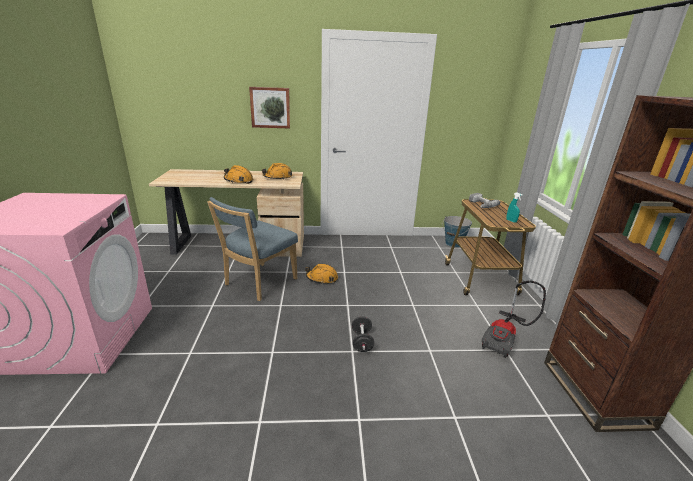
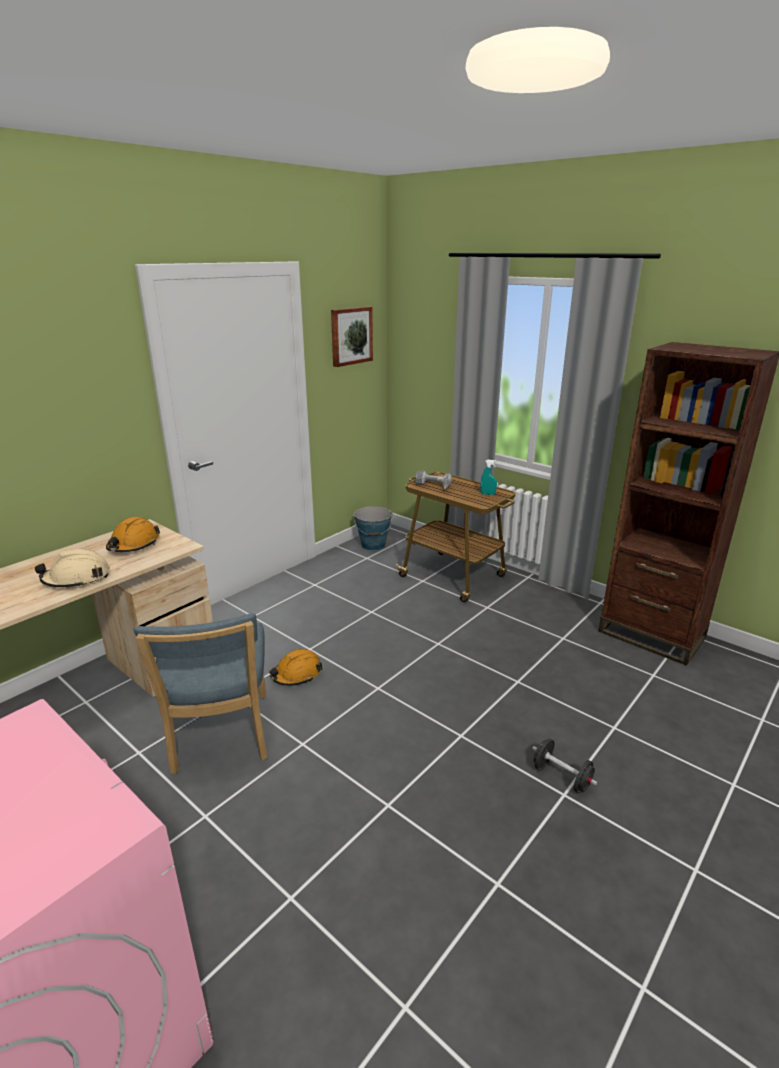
camera: 45 degrees left, 0 degrees up
orange hard hat [224,165,253,184] -> beige hard hat [35,549,110,588]
picture [249,87,290,129] -> picture moved to [331,306,373,367]
black dumbbell [352,316,374,352] -> black dumbbell moved to [532,738,597,793]
vacuum cleaner [482,280,546,358] -> none

